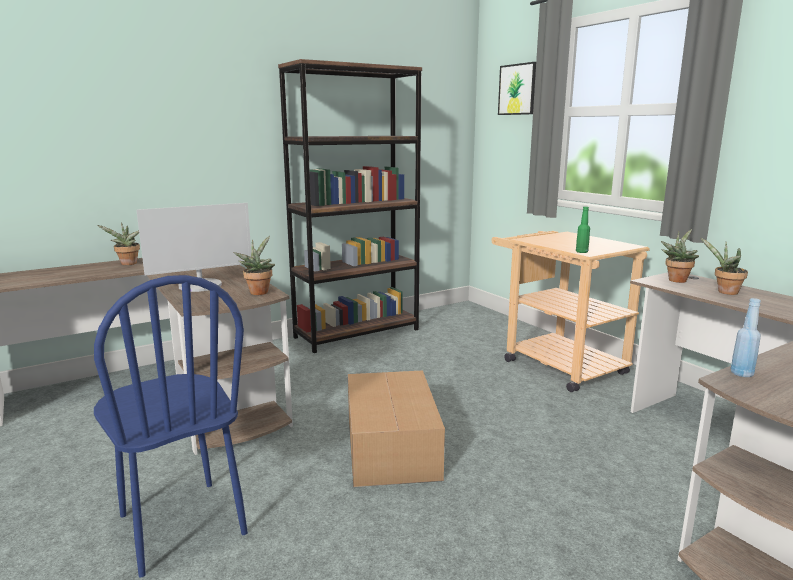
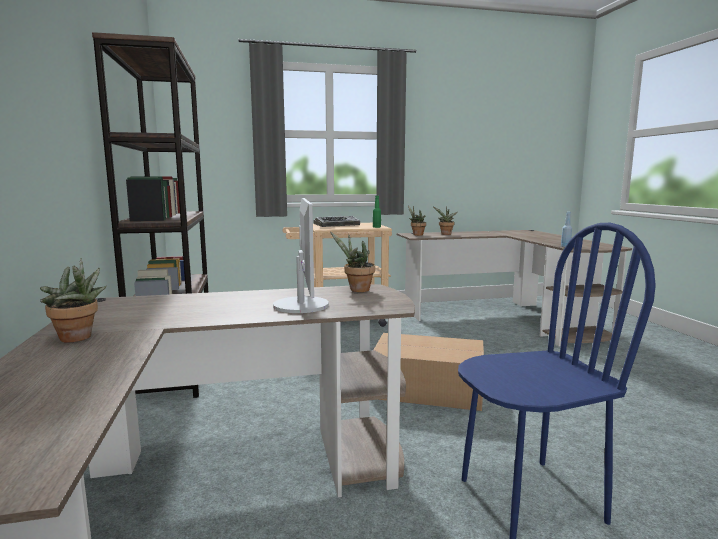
camera: 70 degrees left, 5 degrees down
picture [498,62,536,115] -> none
none -> keyboard [314,216,360,227]

